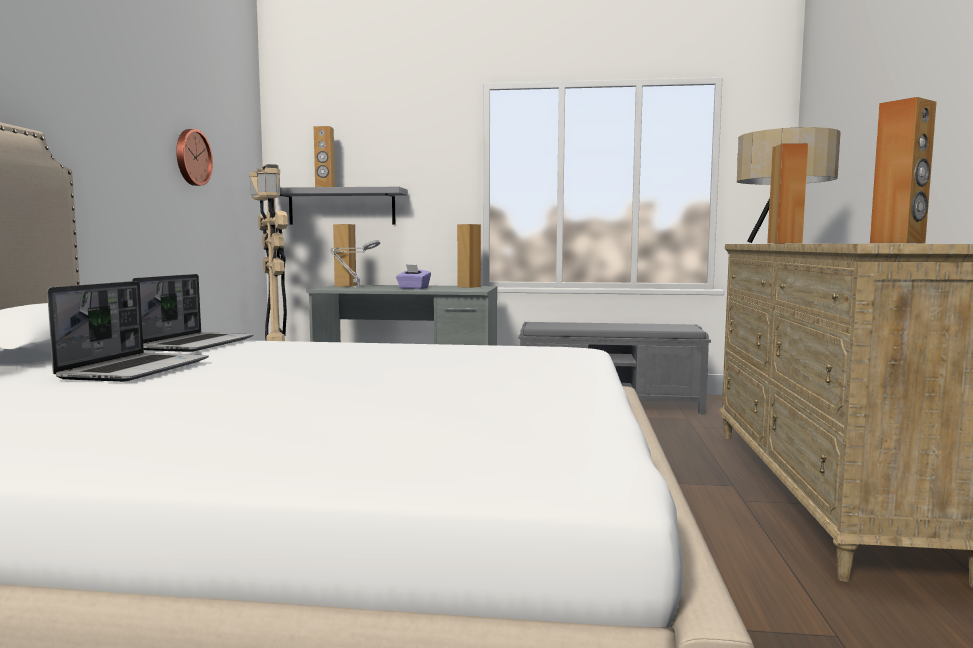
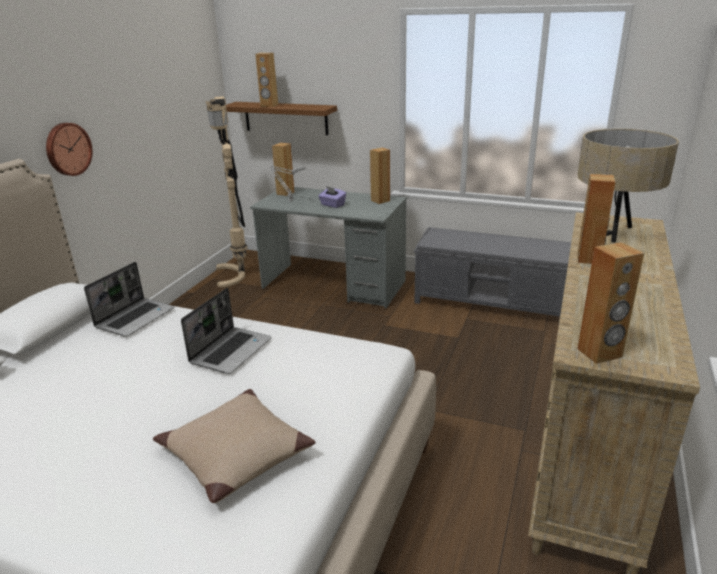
camera: 15 degrees right, 20 degrees up
laptop [47,281,209,382] -> laptop moved to [181,288,272,374]
wall clock [176,129,213,186] -> wall clock moved to [46,123,93,176]
grey shelf [280,187,408,225] -> brown shelf [226,102,337,135]
none -> beige pillow [153,389,315,503]

